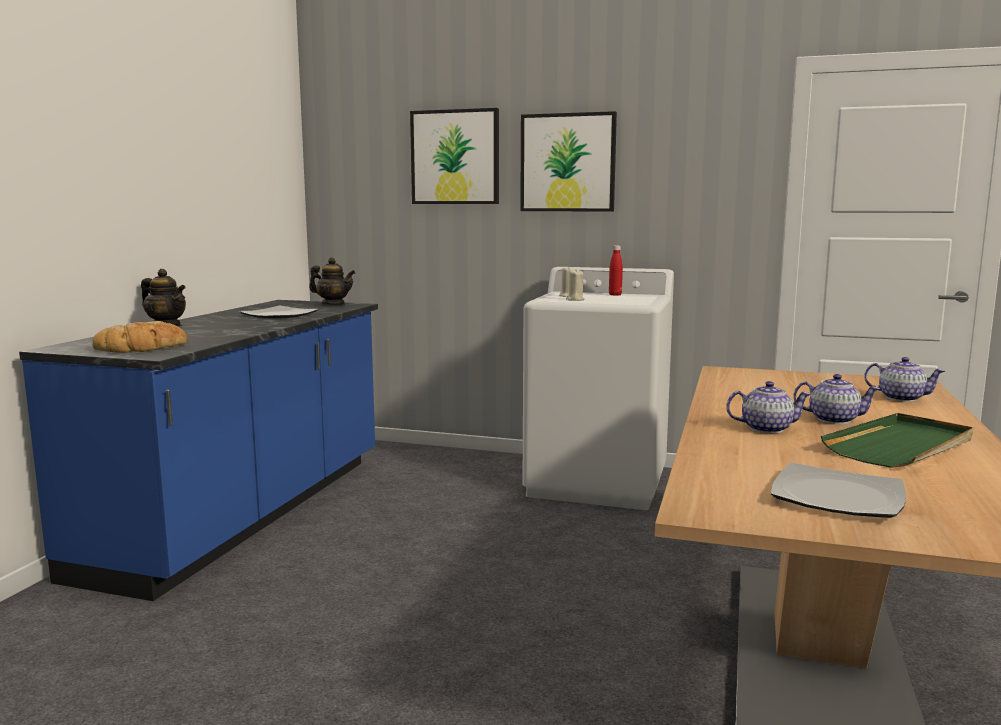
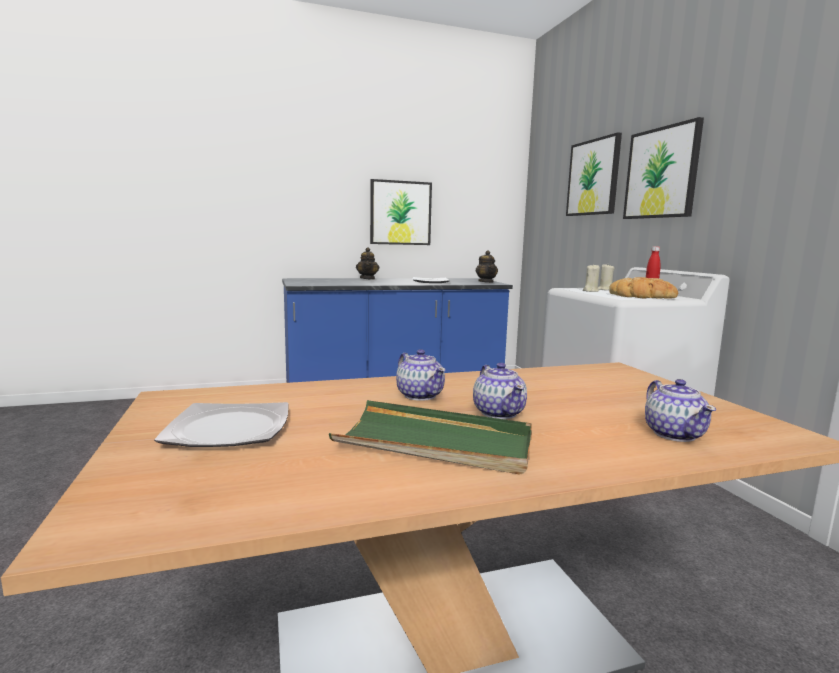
camera: 55 degrees right, 0 degrees up
bread [92,321,187,353] -> bread moved to [609,277,678,299]
none -> picture [370,179,432,245]

